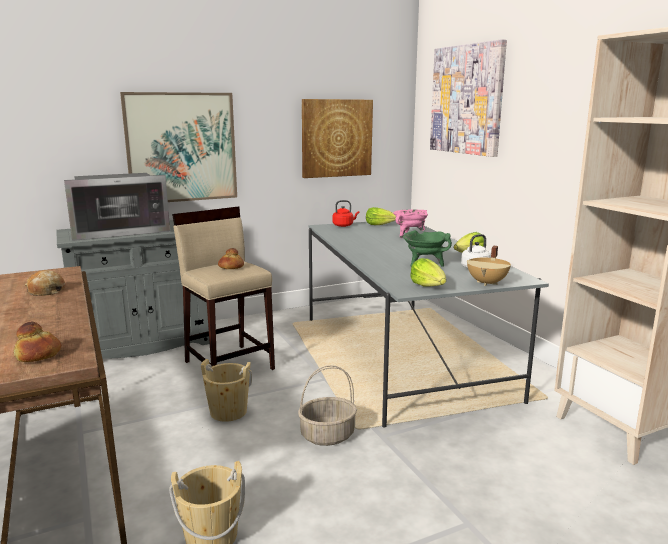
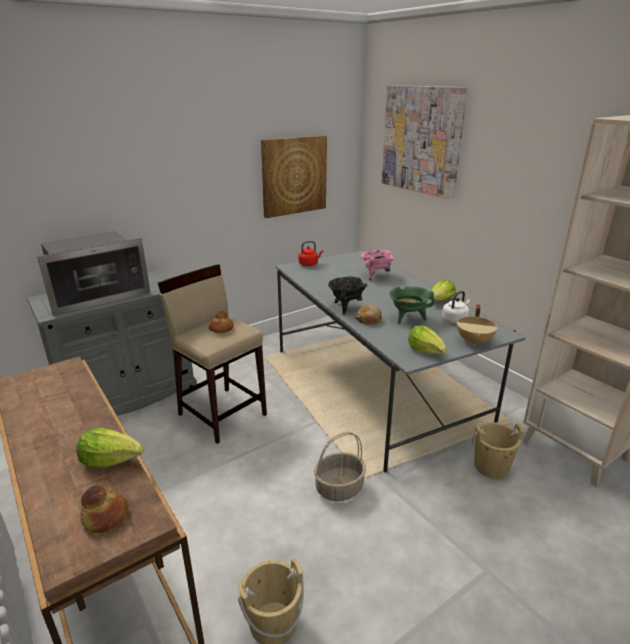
camera: 10 degrees left, 10 degrees up
bread [25,270,65,296] -> bread moved to [355,305,382,325]
picture [120,92,237,202] -> none
beige bucket [201,359,252,422] -> beige bucket moved to [472,422,524,479]
lettuce [366,207,396,225] -> lettuce moved to [76,428,144,468]
none -> black cooking pot [328,277,367,315]

